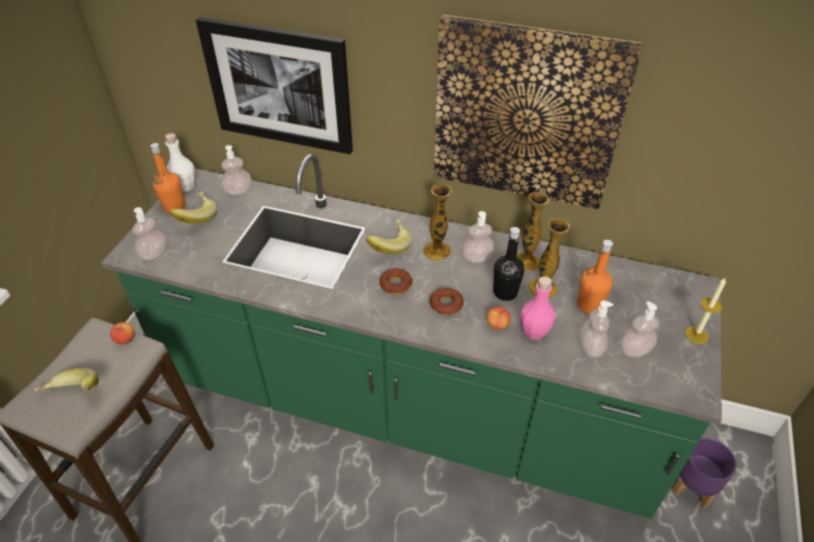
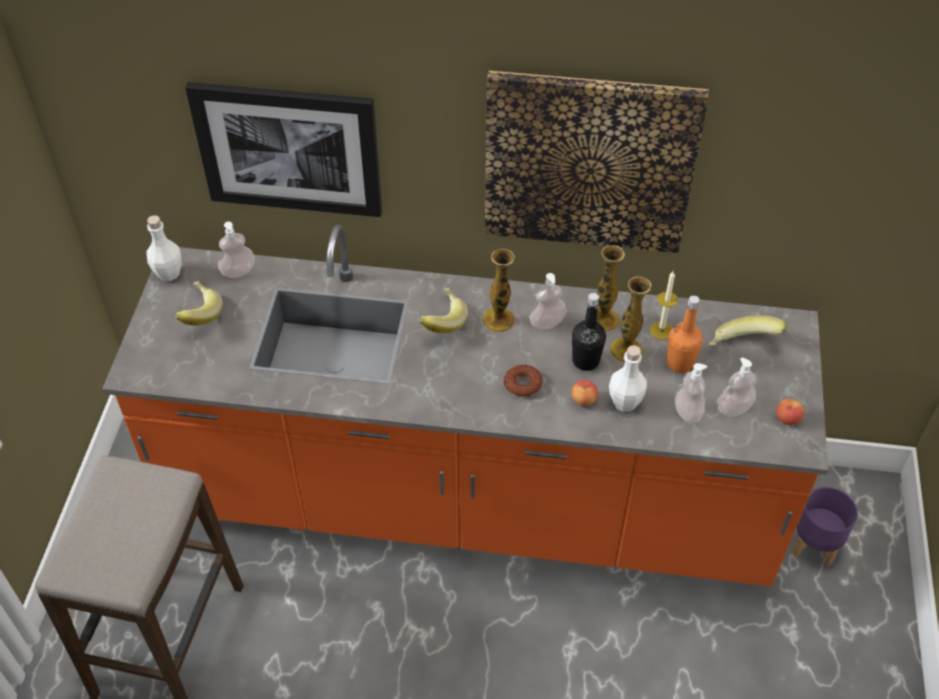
camera: 10 degrees left, 5 degrees up
banana [34,368,99,392] -> banana moved to [709,315,787,346]
green counter [101,154,722,519] -> orange counter [102,225,828,586]
apple [110,322,135,344] -> apple moved to [776,399,804,425]
soap dispenser [132,207,167,260] -> none
orange bottle [150,143,185,213] -> none
donut [379,268,412,294] -> none
pink bottle [520,276,556,340] -> white bottle [609,345,647,412]
candle [685,277,726,344] -> candle moved to [650,271,678,340]

